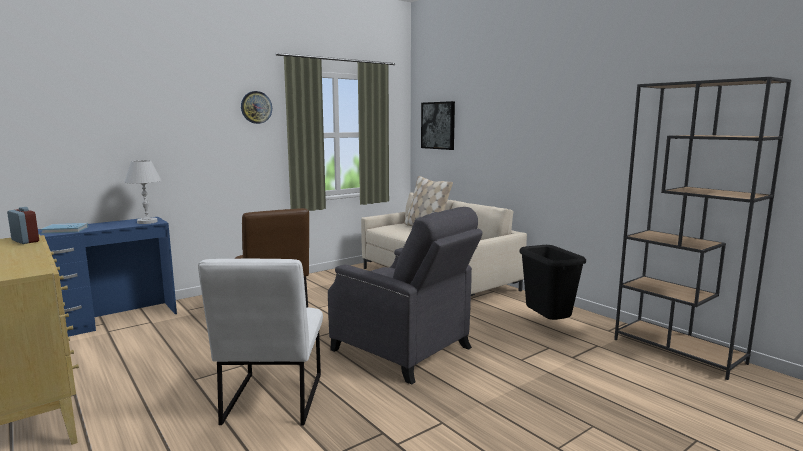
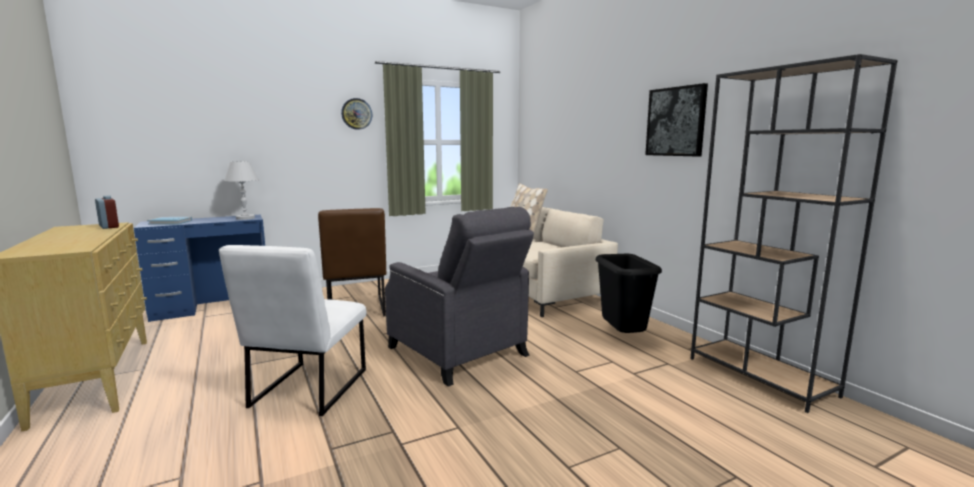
camera: 10 degrees right, 0 degrees up
picture [421,101,455,150] -> picture moved to [645,83,708,157]

